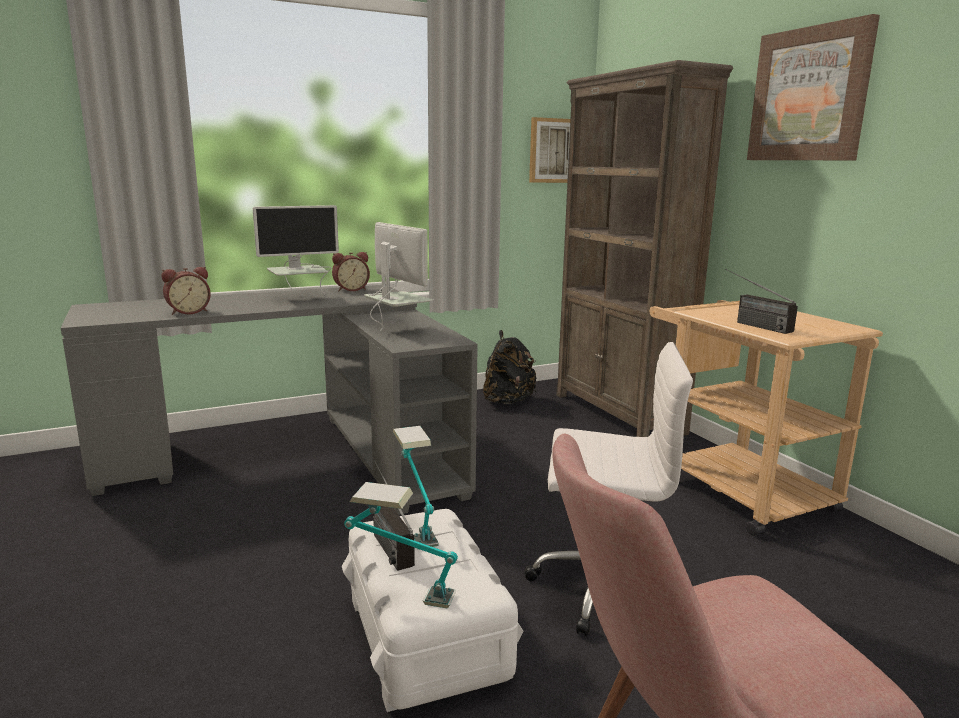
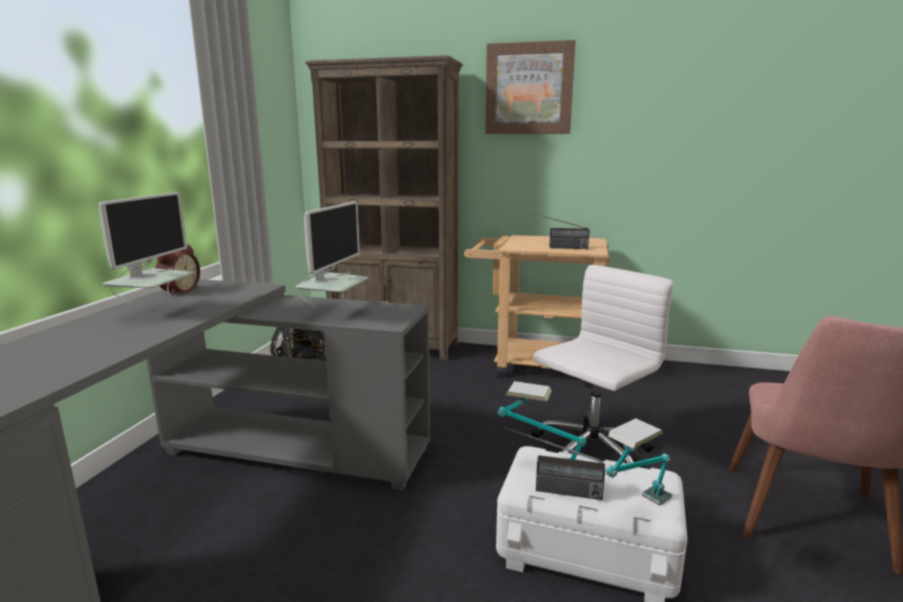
camera: 50 degrees left, 0 degrees up
alarm clock [161,267,211,315] -> none
monitor [364,222,433,331] -> monitor turned 105 degrees clockwise [296,201,369,311]
picture [529,117,571,183] -> none

